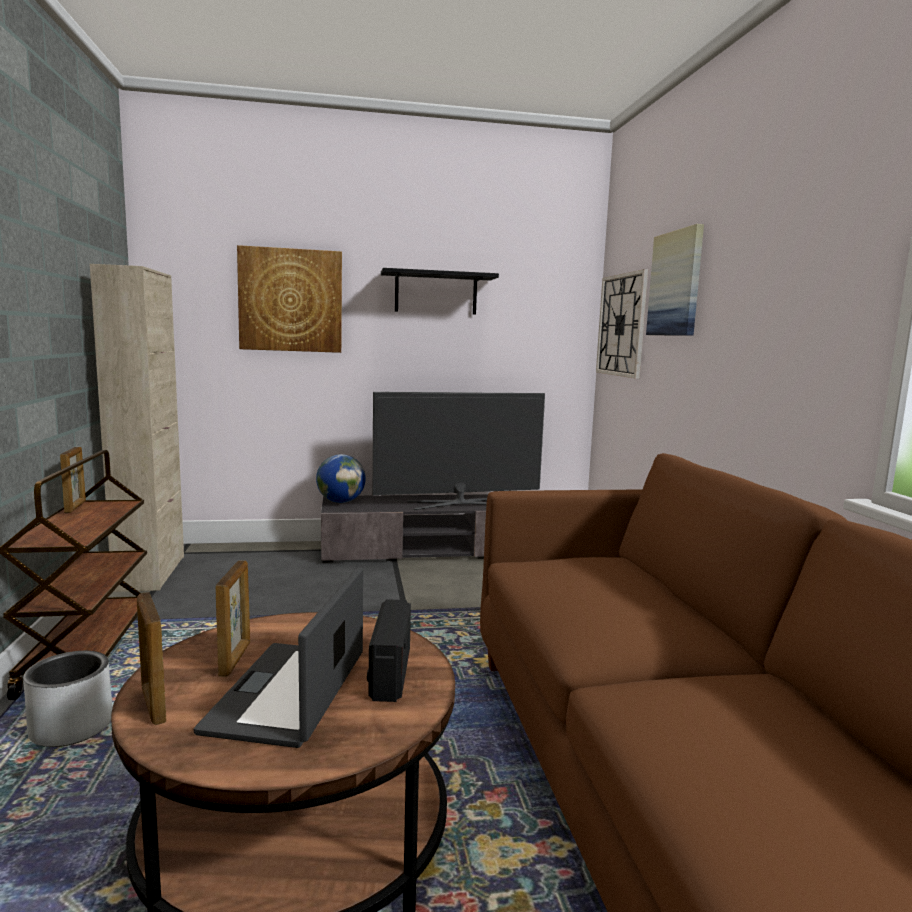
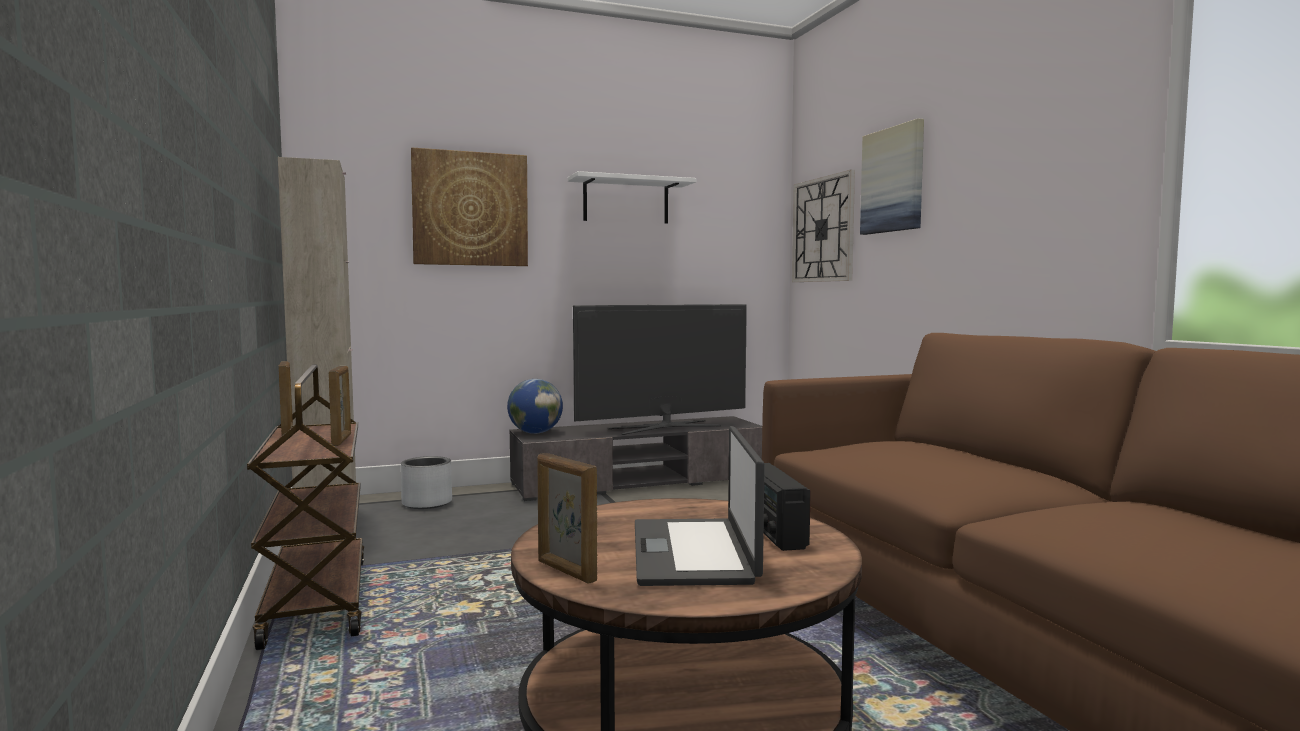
camera: 10 degrees left, 5 degrees down
grey planter [23,651,113,747] -> grey planter moved to [401,456,452,509]
picture frame [215,560,250,677] -> picture frame moved to [329,366,351,446]
black shelf [381,268,499,314] -> white shelf [568,171,696,224]

